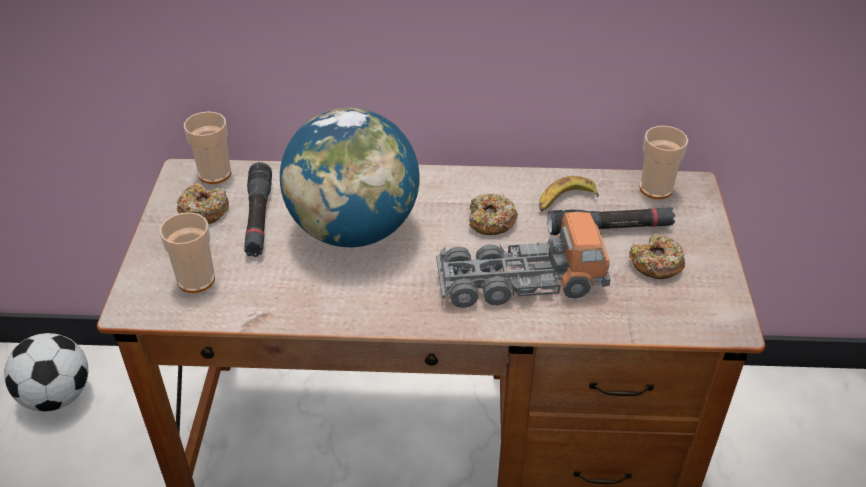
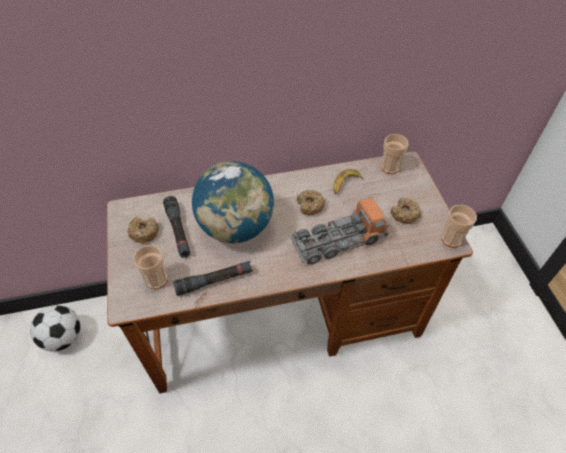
camera: 15 degrees left, 10 degrees up
cup [184,111,231,184] -> cup moved to [441,205,477,248]
black flashlight [548,207,675,235] -> black flashlight moved to [173,261,253,296]

